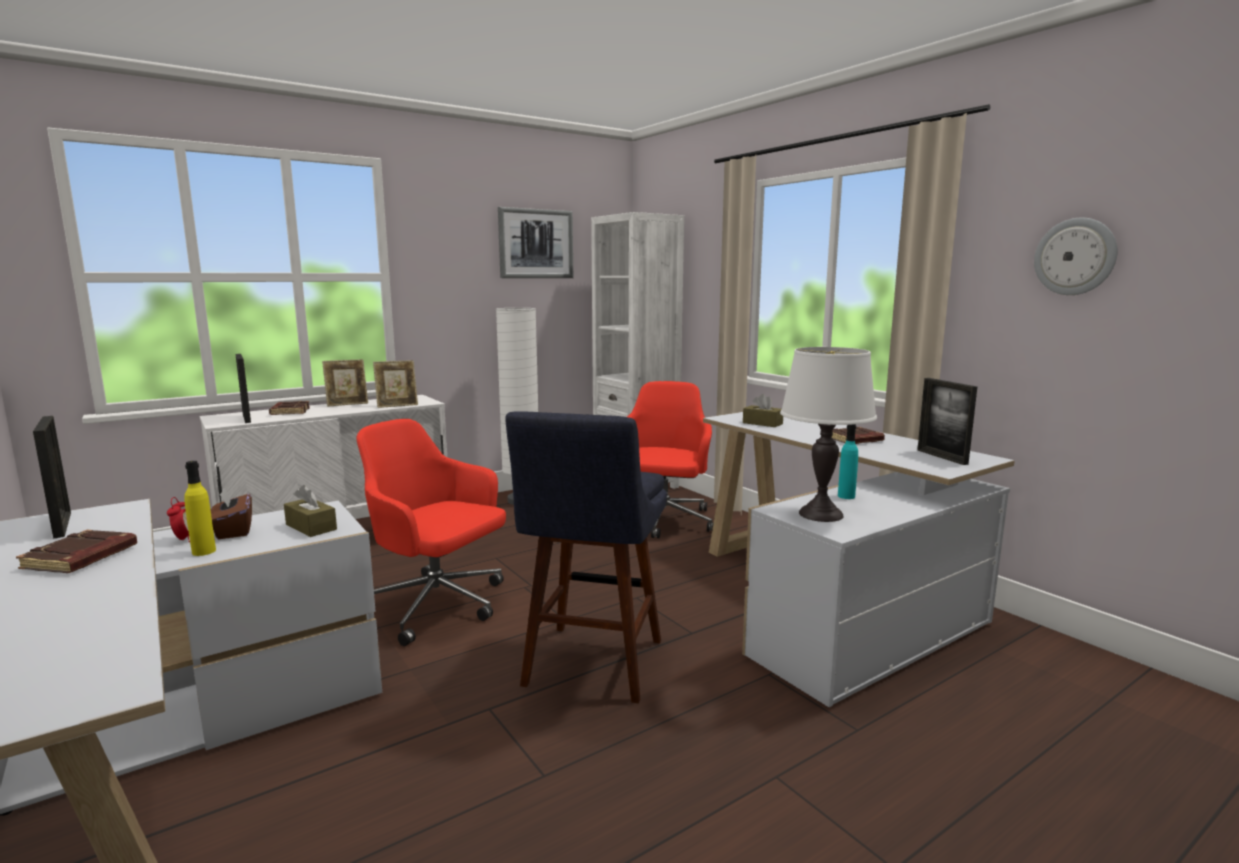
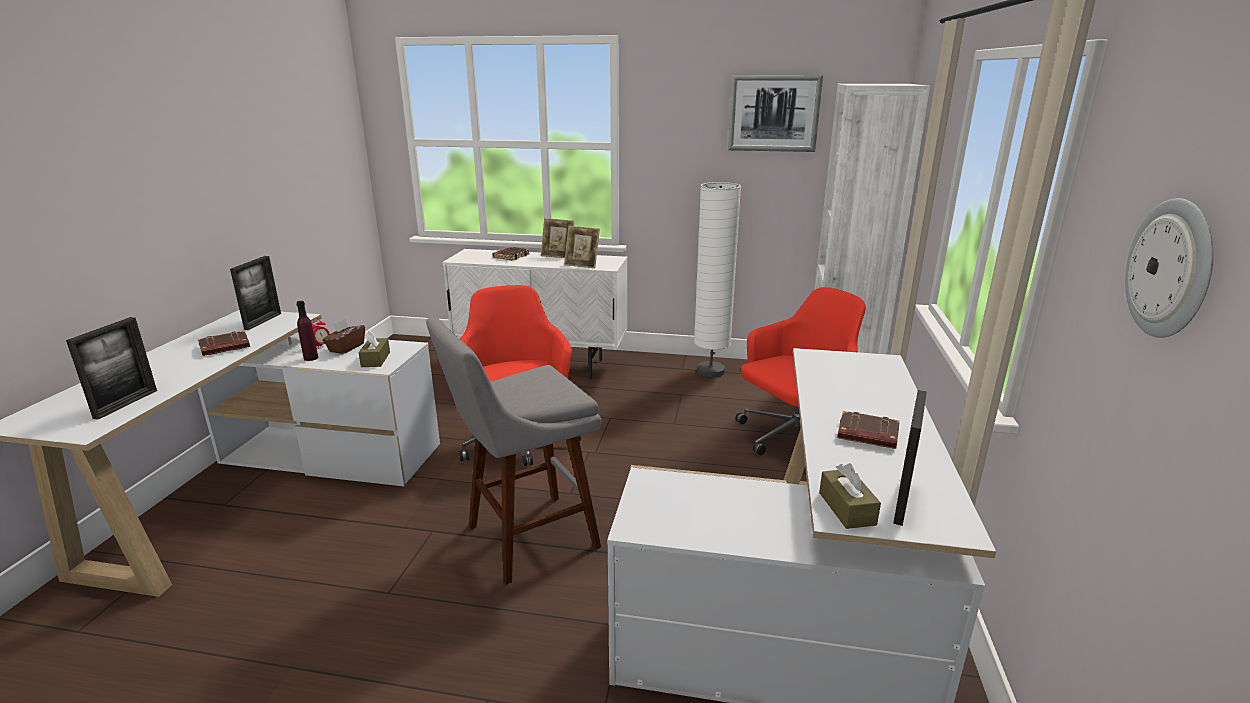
camera: 45 degrees right, 10 degrees up
yellow bottle [184,461,216,556] -> purple bottle [297,301,318,361]
picture frame [235,354,251,423] -> picture frame moved to [66,317,157,419]
blue stool [505,411,667,704] -> grey stool [426,317,601,585]
brown tissue box [743,394,783,427] -> brown tissue box moved to [819,463,881,529]
white table lamp [780,347,877,522] -> none
turquoise bottle [838,424,858,499] -> none

